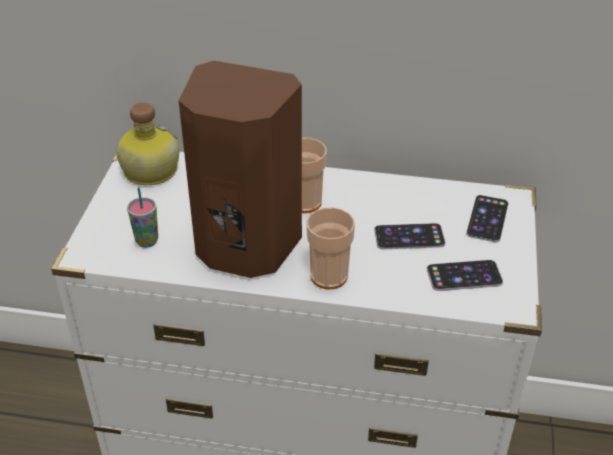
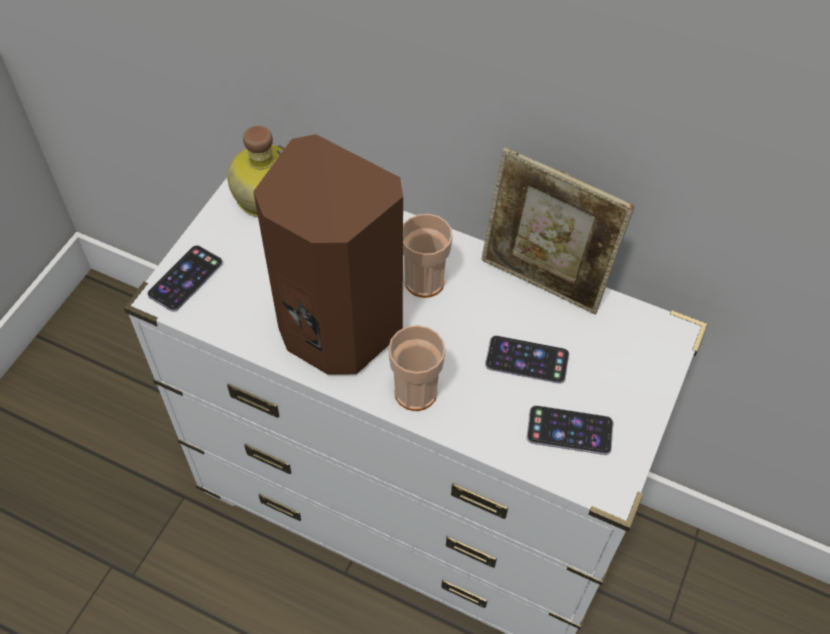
camera: 15 degrees right, 15 degrees up
cup [127,187,158,248] -> none
phone [466,195,508,242] -> phone moved to [147,245,223,312]
none -> picture frame [482,147,635,315]

